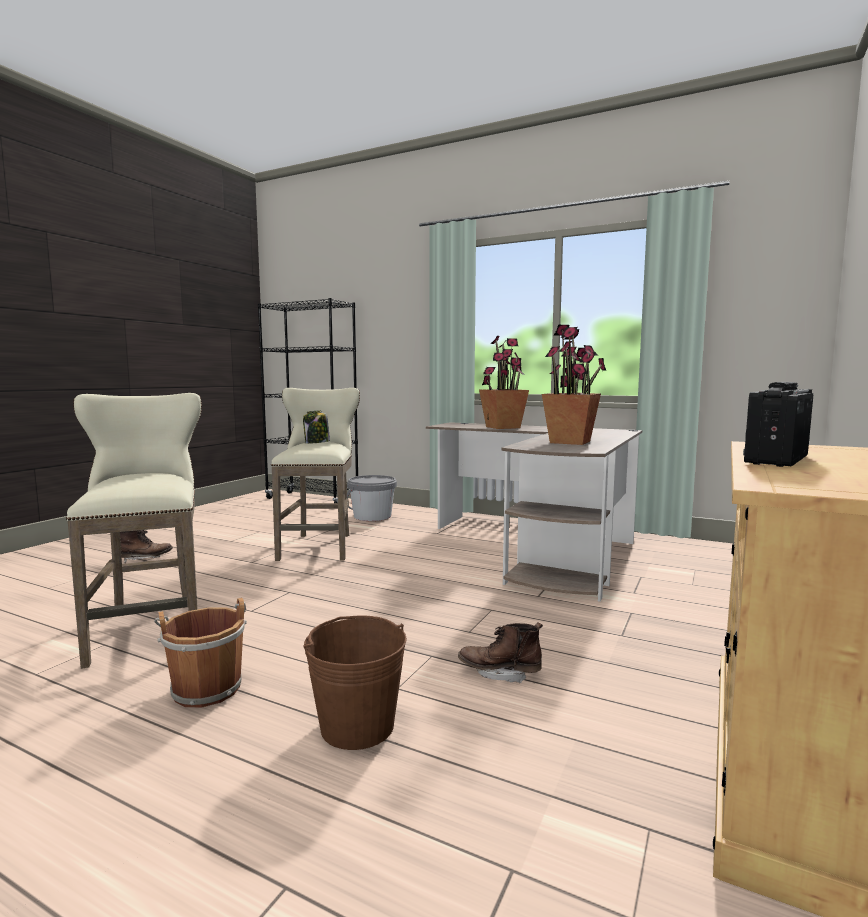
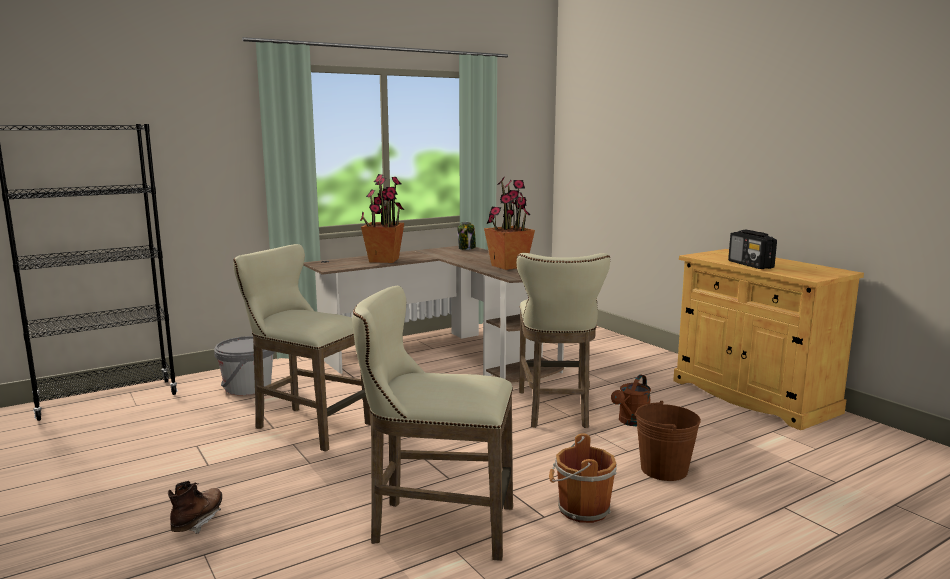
camera: 60 degrees left, 5 degrees up
jar [303,410,330,444] -> jar moved to [458,222,476,250]
brown boot [458,623,543,683] -> brown watering can [611,374,651,426]
none -> beige stool [516,253,610,428]

